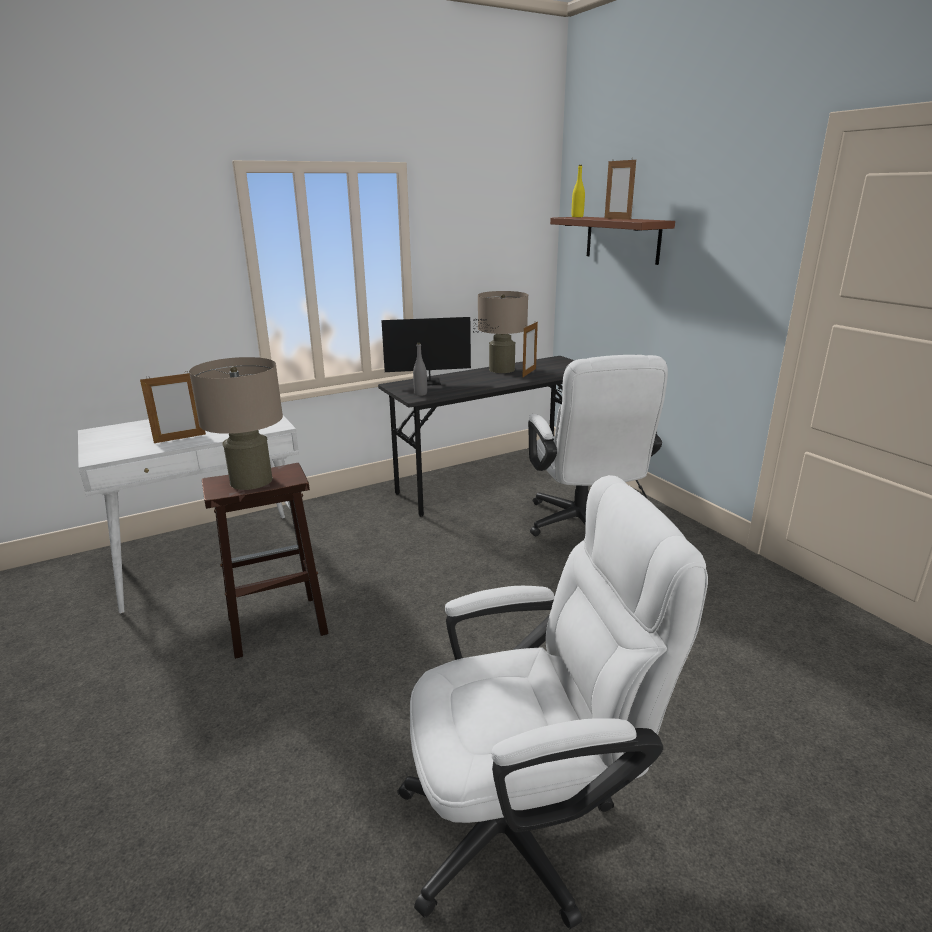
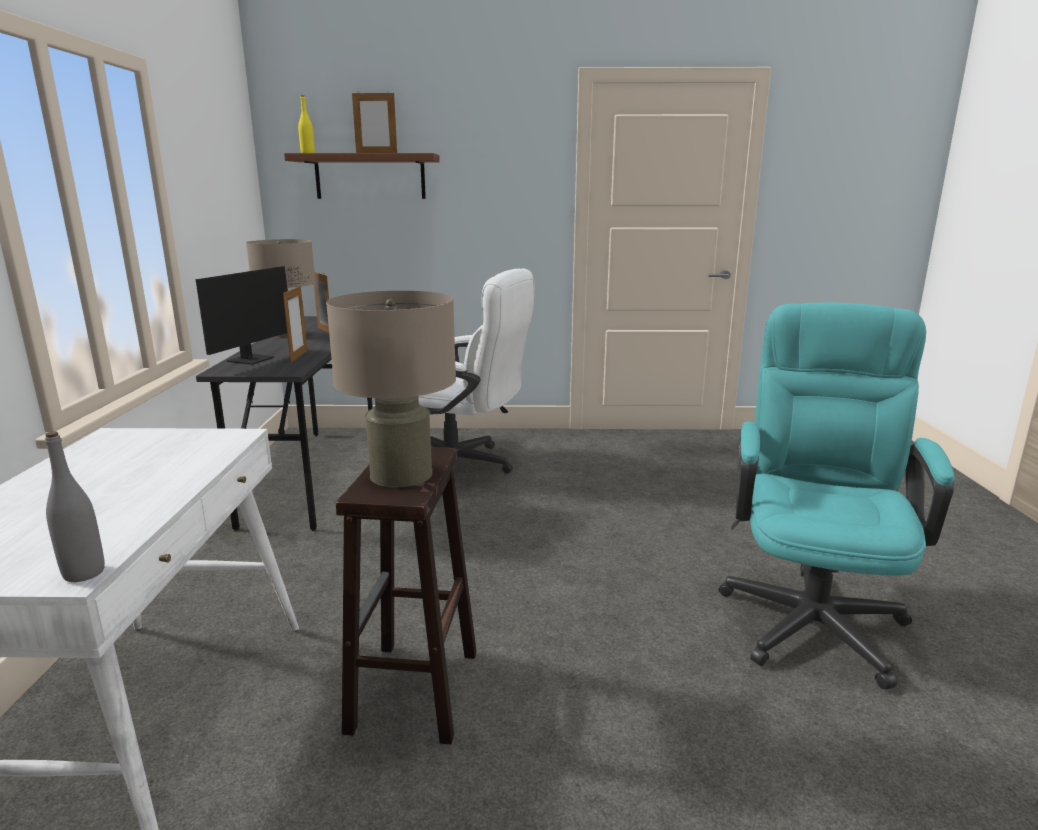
camera: 60 degrees left, 5 degrees down
picture frame [140,371,206,443] -> picture frame moved to [283,286,307,362]
white office chair [397,475,708,929] -> turquoise office chair [719,302,955,690]
grey bottle [413,343,427,396] -> grey bottle moved to [45,431,105,582]

